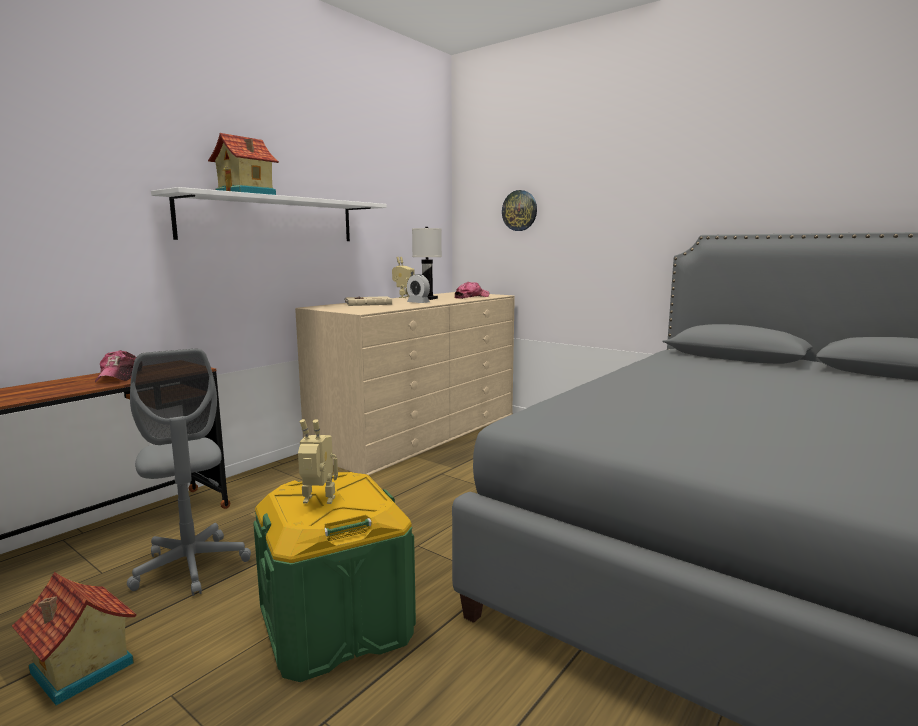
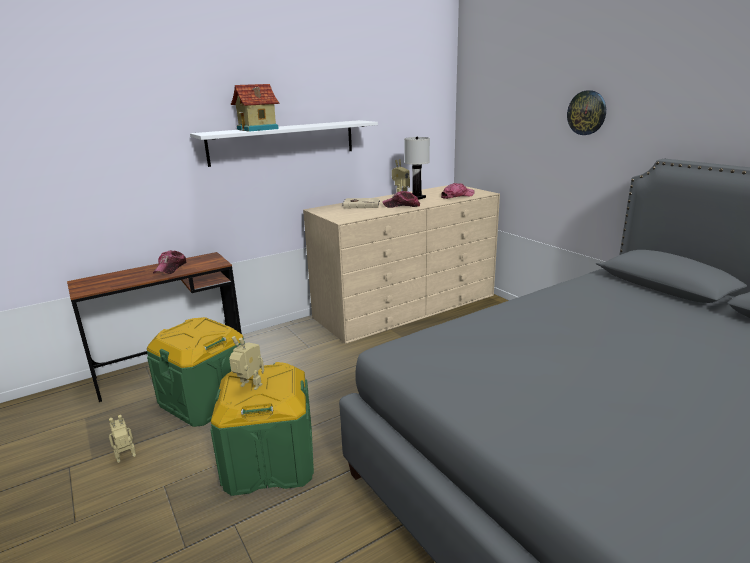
camera: 20 degrees right, 10 degrees up
toy house [12,572,136,705] -> toy robot [109,415,136,463]
grey office chair [127,348,251,596] -> green storage box [147,317,244,427]
alarm clock [407,274,430,303] -> cap [382,191,420,208]
wall clock [502,190,537,231] -> wall clock moved to [567,90,606,135]

